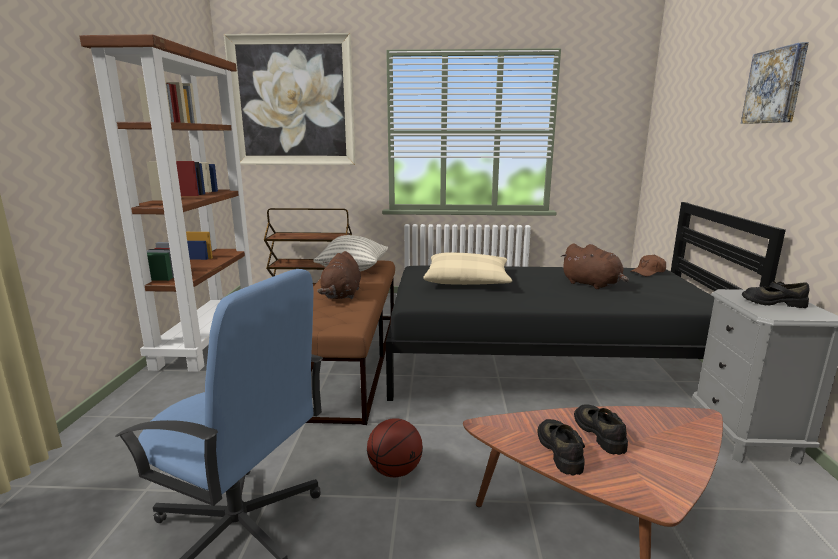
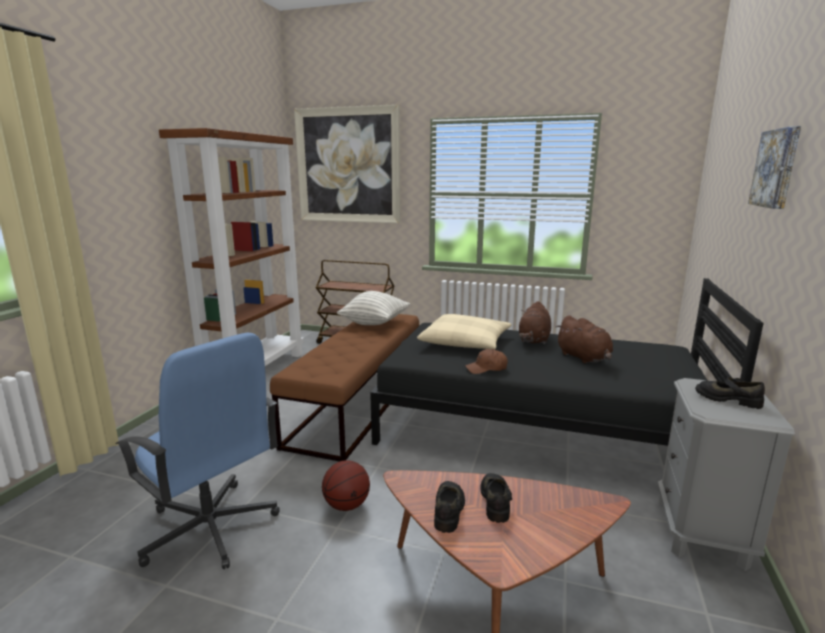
camera: 15 degrees right, 0 degrees up
brown plush toy [317,251,361,299] -> brown plush toy moved to [519,301,551,344]
brown cap [630,254,666,276] -> brown cap moved to [465,349,508,374]

